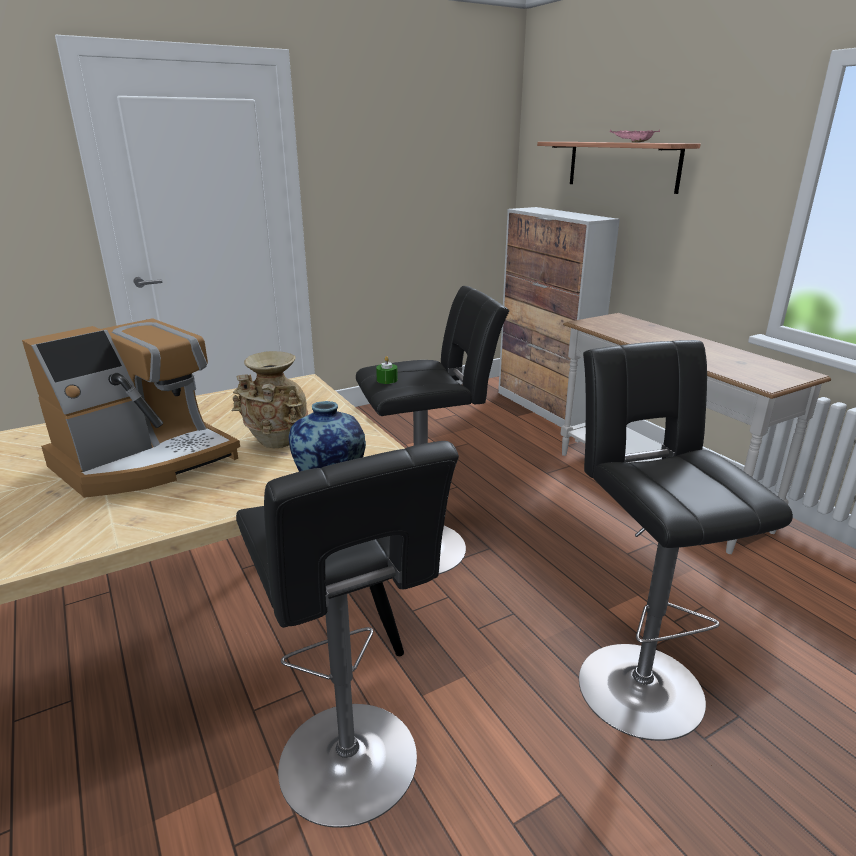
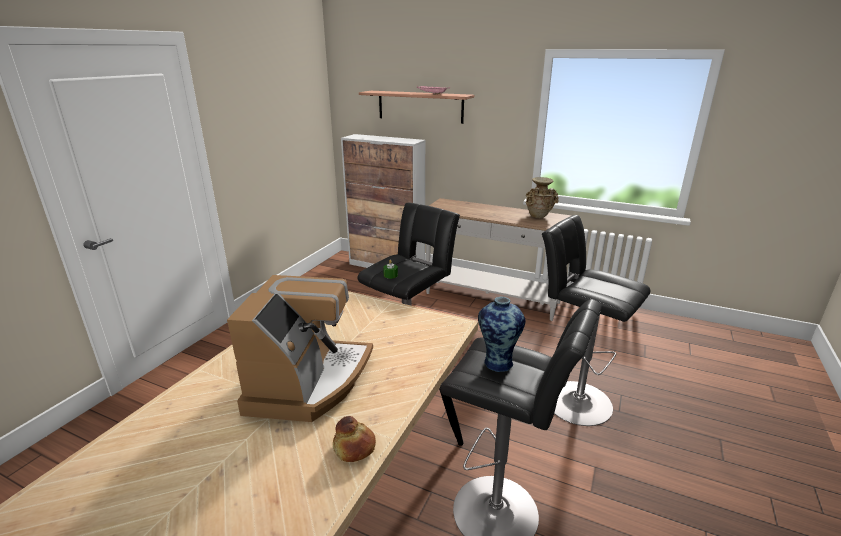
camera: 35 degrees left, 0 degrees up
beige vase [231,351,308,448] -> beige vase moved to [525,177,559,218]
none -> bread [333,416,376,462]

